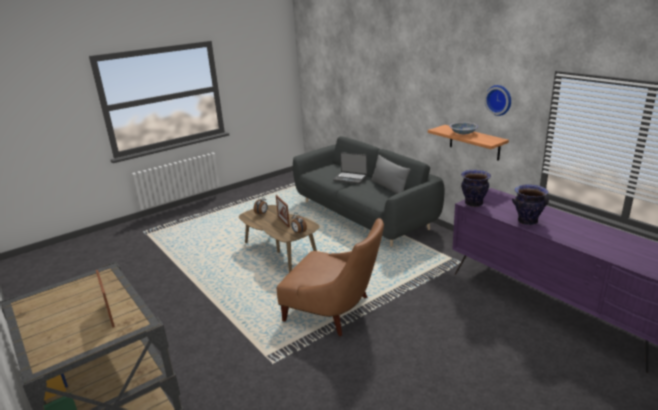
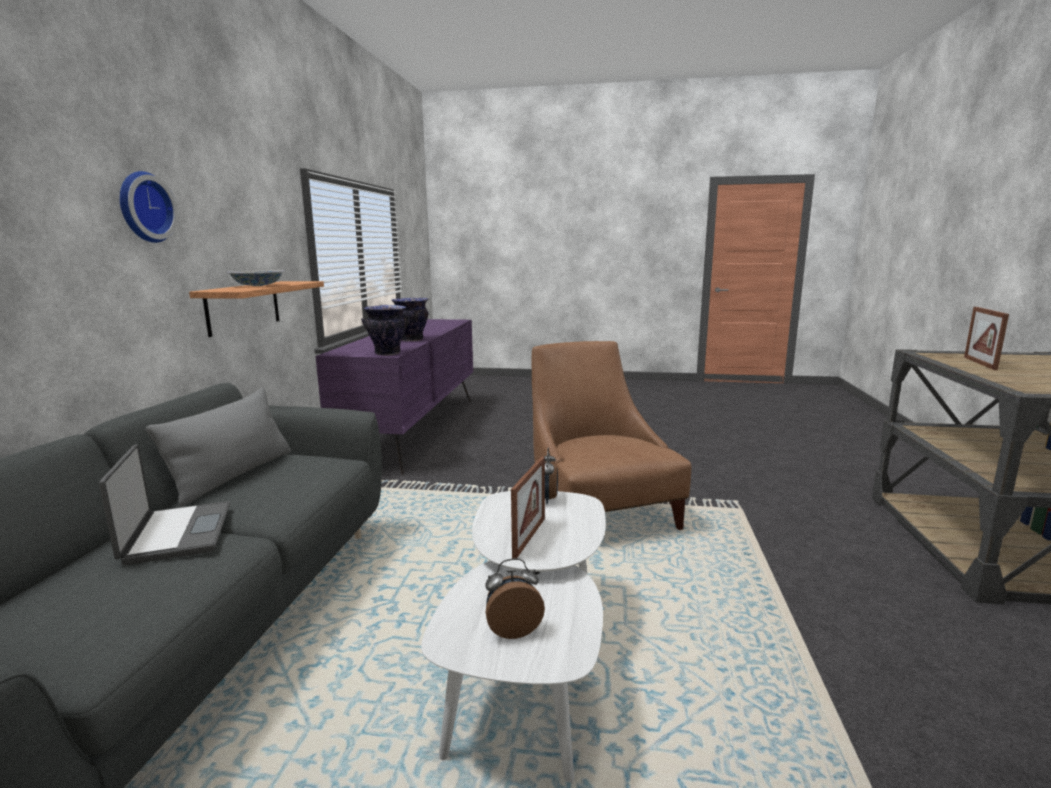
camera: 135 degrees left, 10 degrees down
brown coffee table [239,205,319,273] -> white coffee table [421,491,606,782]
wall clock [484,85,511,116] -> wall clock moved to [120,171,178,243]

